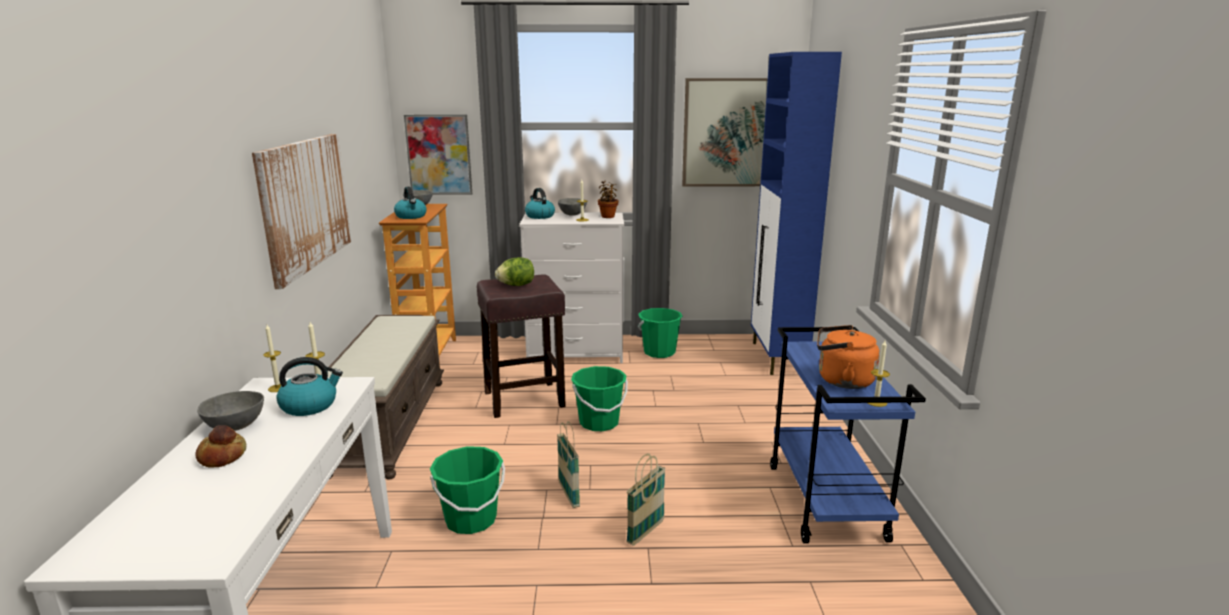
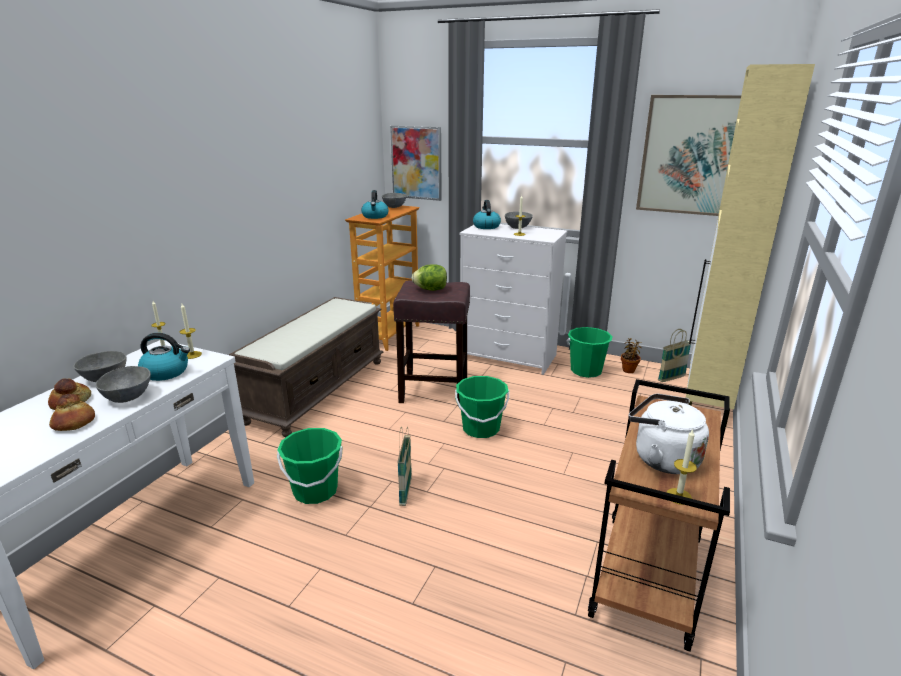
camera: 25 degrees right, 5 degrees up
picture [252,134,352,289] -> none
potted plant [598,180,619,218] -> potted plant moved to [621,338,642,373]
basket [626,453,665,545] -> basket moved to [658,329,691,382]
blue cabinet [751,52,842,375] -> beige cabinet [686,64,815,425]
blue cart [770,327,926,543] -> brown cart [588,379,730,652]
orange kettle [817,325,880,389] -> white kettle [628,394,709,474]
none -> bread [49,394,95,431]
none -> grey bowl [96,366,151,403]

